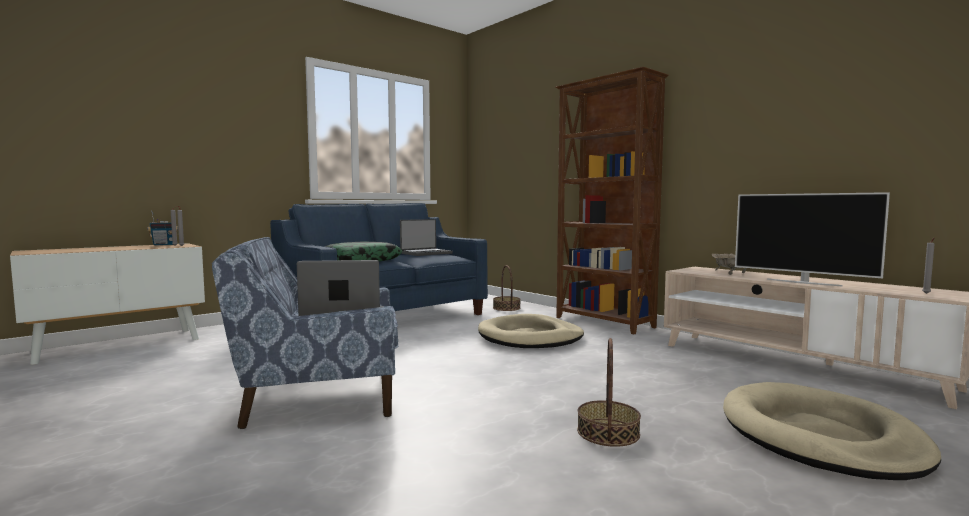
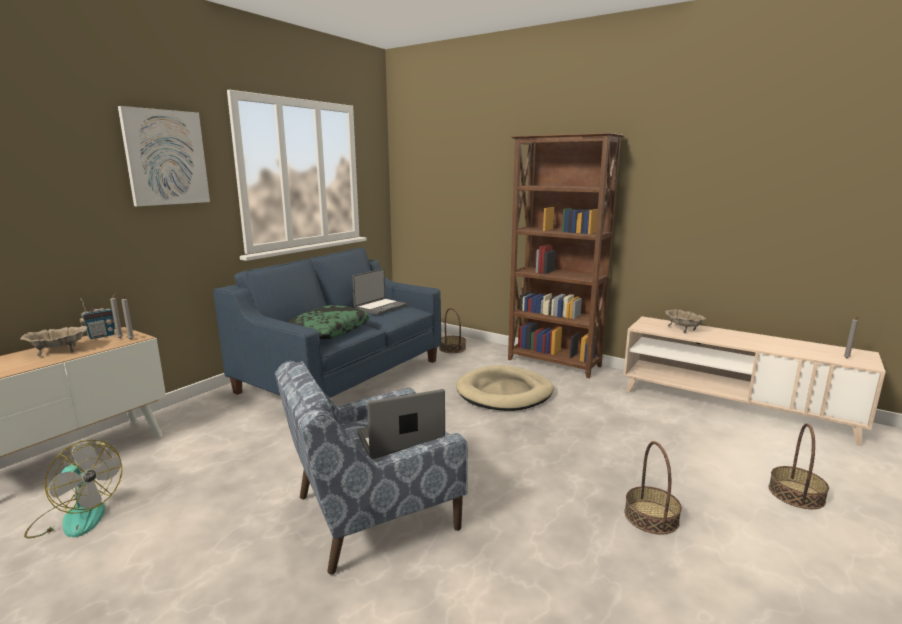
camera: 15 degrees left, 10 degrees up
beige dog bed [723,382,941,480] -> basket [769,423,829,509]
television [735,192,890,287] -> none
none -> beige bowl [20,326,87,356]
none -> fan [24,440,122,539]
none -> picture [118,106,210,206]

